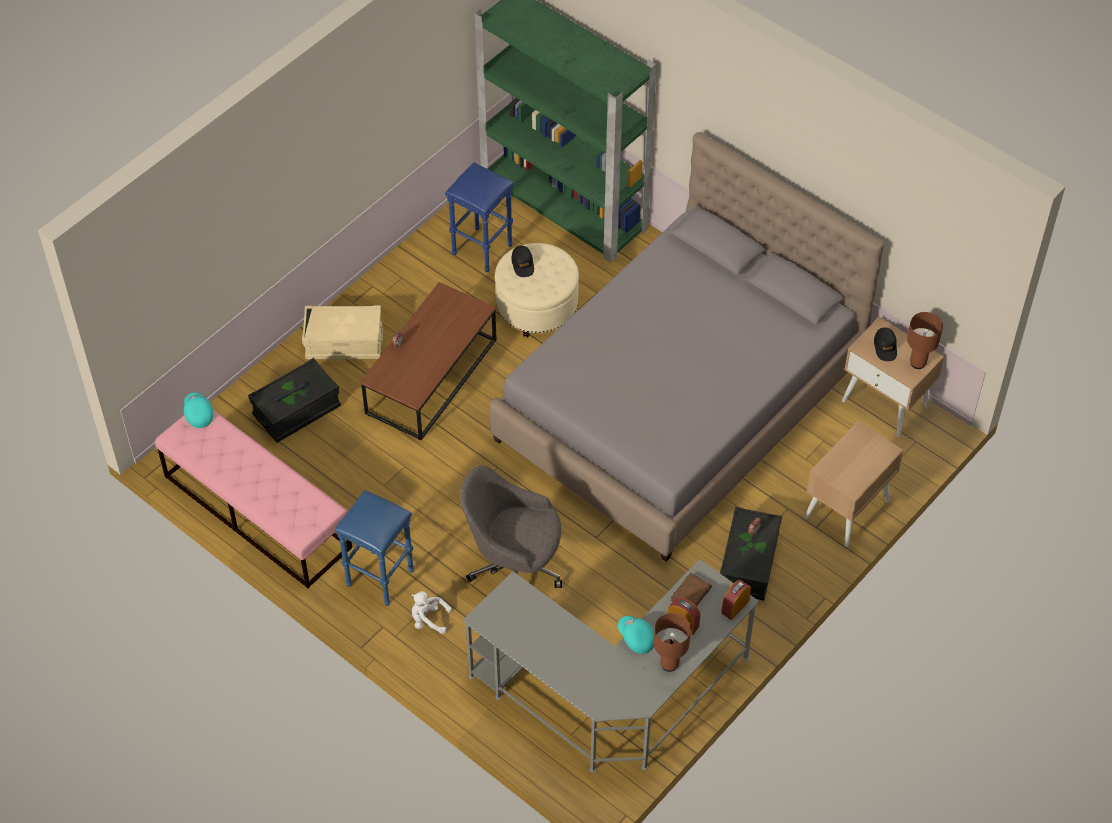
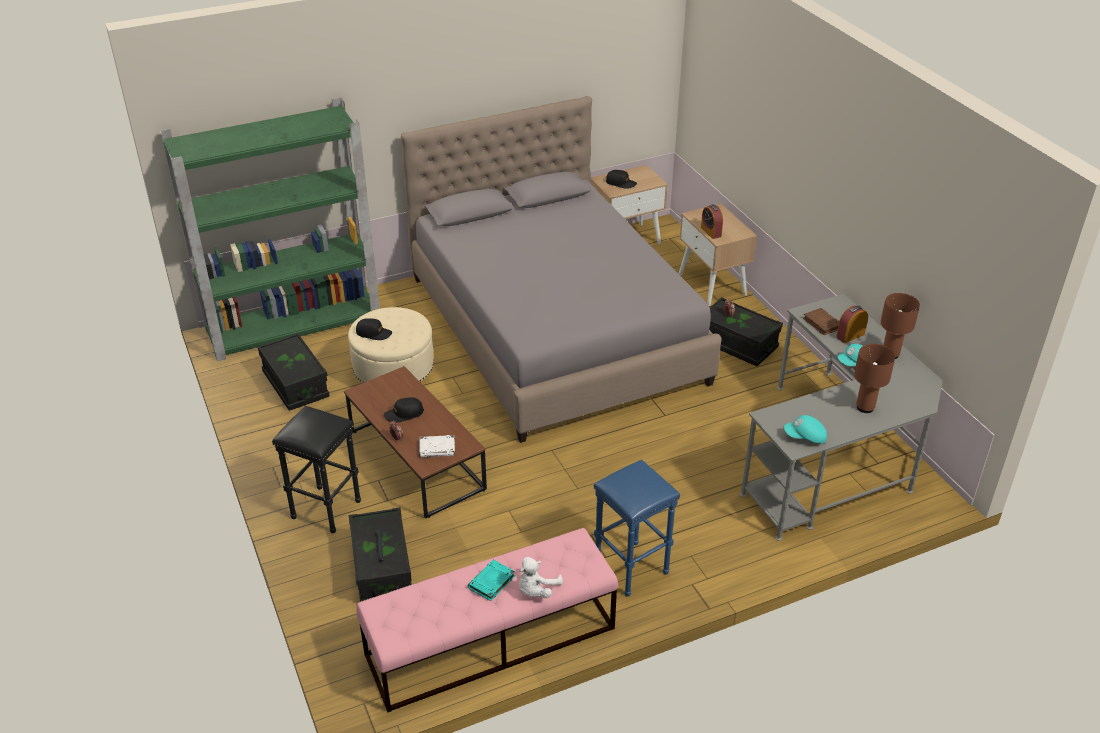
camera: 65 degrees left, 15 degrees down
turquoise cap [184,392,214,428] -> turquoise cap moved to [784,415,827,444]
beige storage box [302,305,383,359] -> black stool [272,406,361,533]
white plush toy [412,591,452,634] -> white plush toy moved to [519,557,563,598]
blue stool [445,163,514,272] -> black storage box [258,333,330,411]
grey office chair [460,466,562,588] -> none
alarm clock [721,580,751,620] -> alarm clock moved to [701,204,723,239]
brown table lamp [907,312,943,369] -> brown table lamp moved to [854,344,895,413]
none -> black cap [384,397,424,423]
none -> white book [419,435,455,458]
none -> turquoise book [468,559,515,601]

